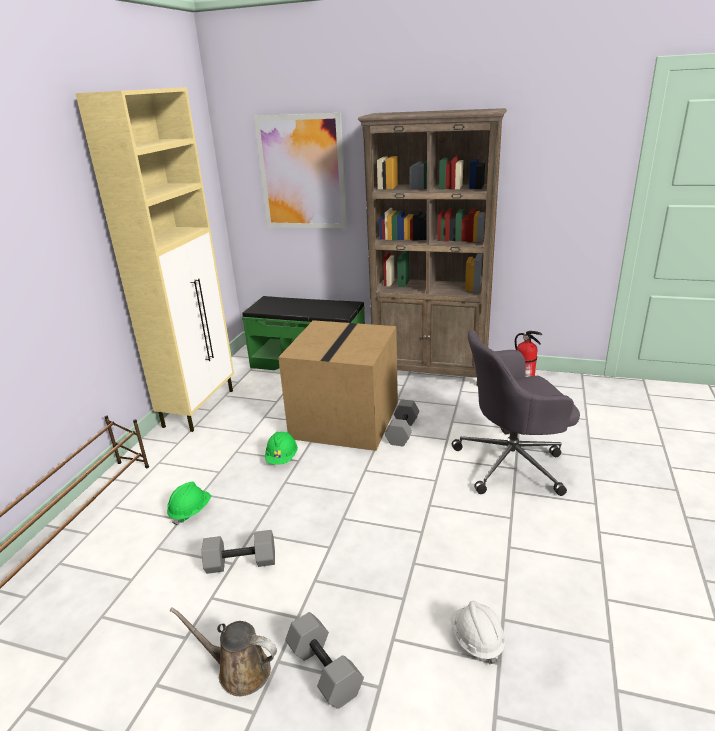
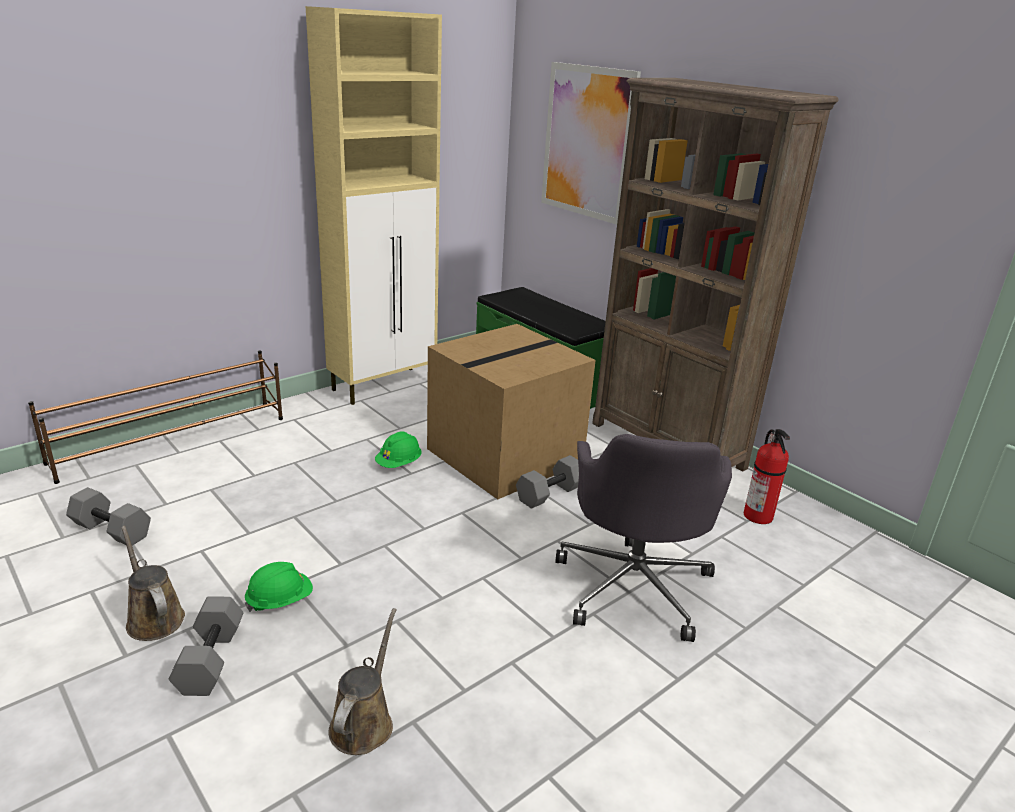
camera: 30 degrees right, 0 degrees up
green hard hat [167,482,211,525] -> green hard hat moved to [245,562,313,612]
grey dumbbell [201,530,275,574] -> grey dumbbell moved to [66,487,151,546]
white hard hat [450,601,505,665] -> brown watering can [328,608,397,755]
grey office chair [452,330,580,496] -> grey office chair turned 105 degrees counterclockwise [555,434,732,642]

